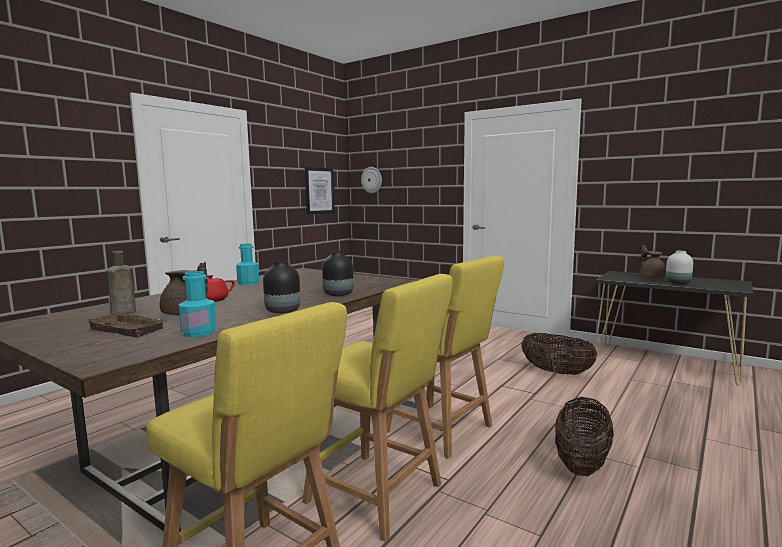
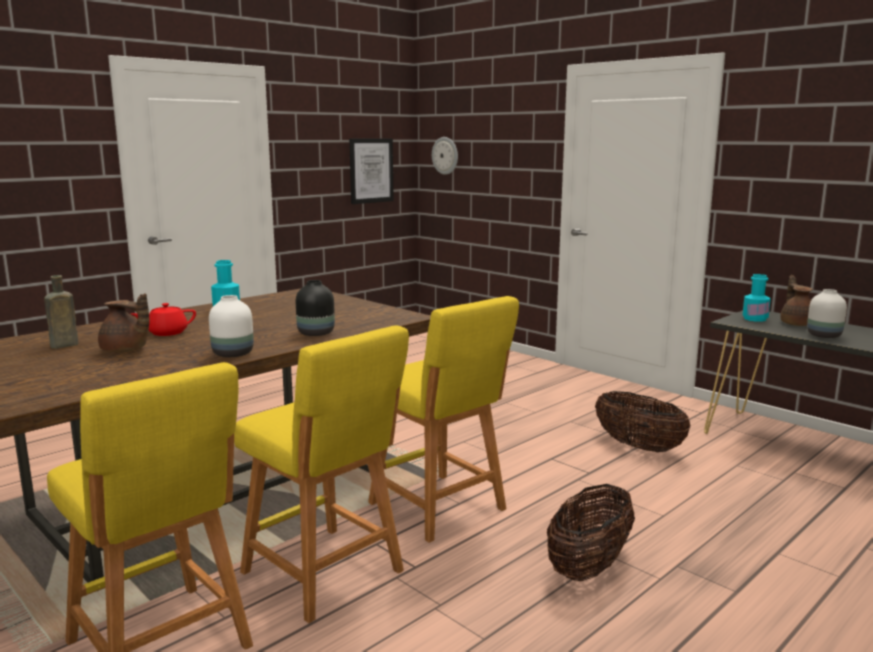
camera: 10 degrees right, 5 degrees up
brown tray [85,312,169,337] -> none
turquoise bottle [179,271,217,337] -> turquoise bottle moved to [743,274,771,322]
black vase [263,261,300,313] -> white vase [209,295,254,357]

